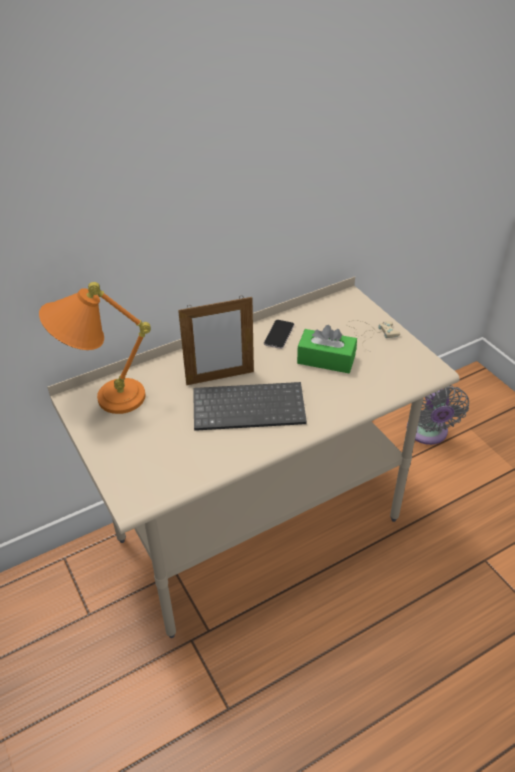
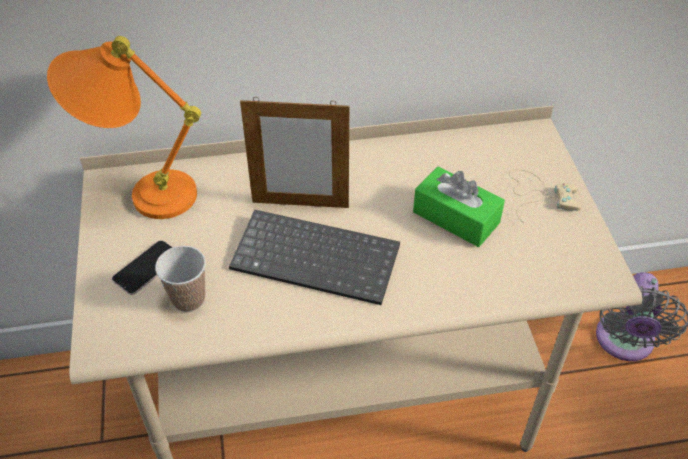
camera: 20 degrees right, 5 degrees up
phone [264,320,294,349] -> phone moved to [112,240,173,295]
none -> cup [155,246,206,312]

